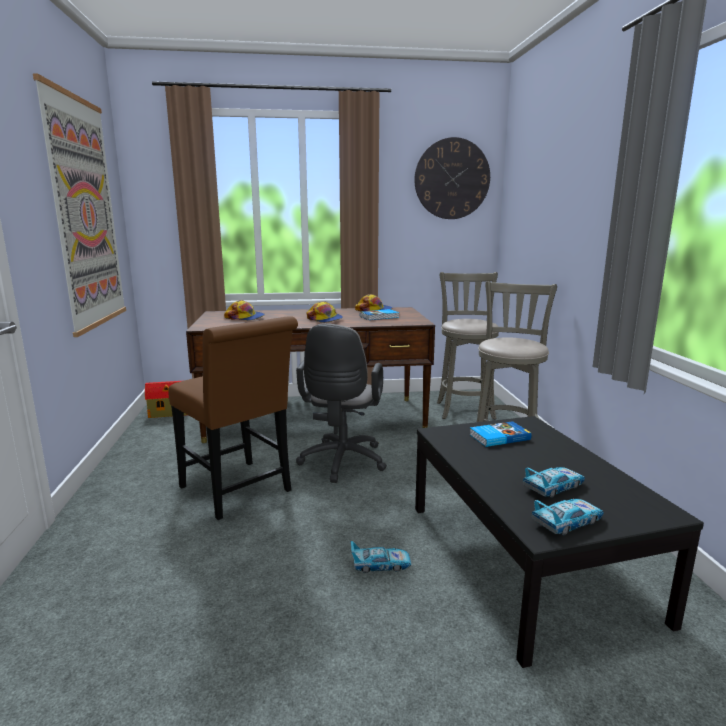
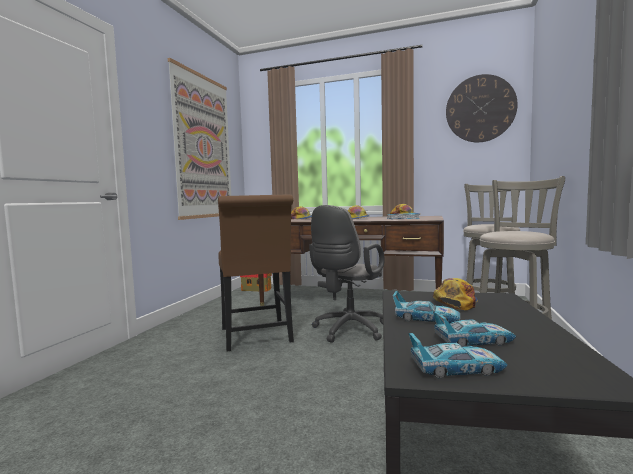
camera: 25 degrees right, 10 degrees down
toy car [351,541,411,573] -> toy car moved to [393,291,460,324]
book [469,421,531,447] -> cap [433,278,478,310]

